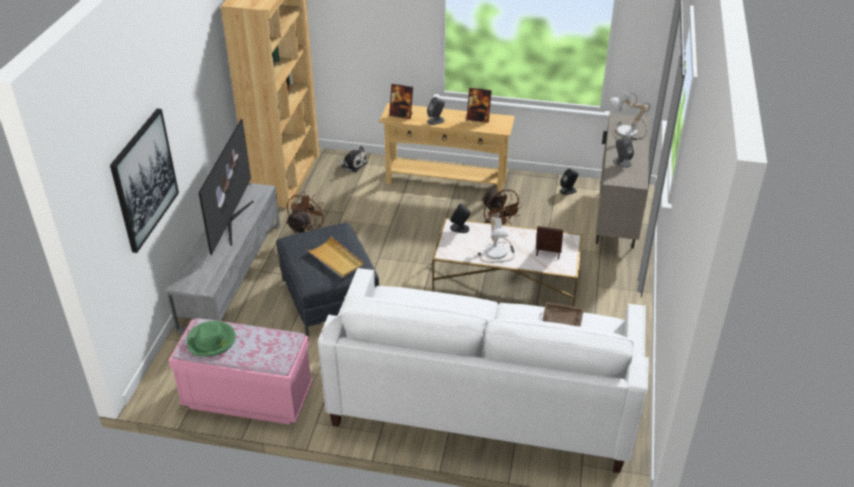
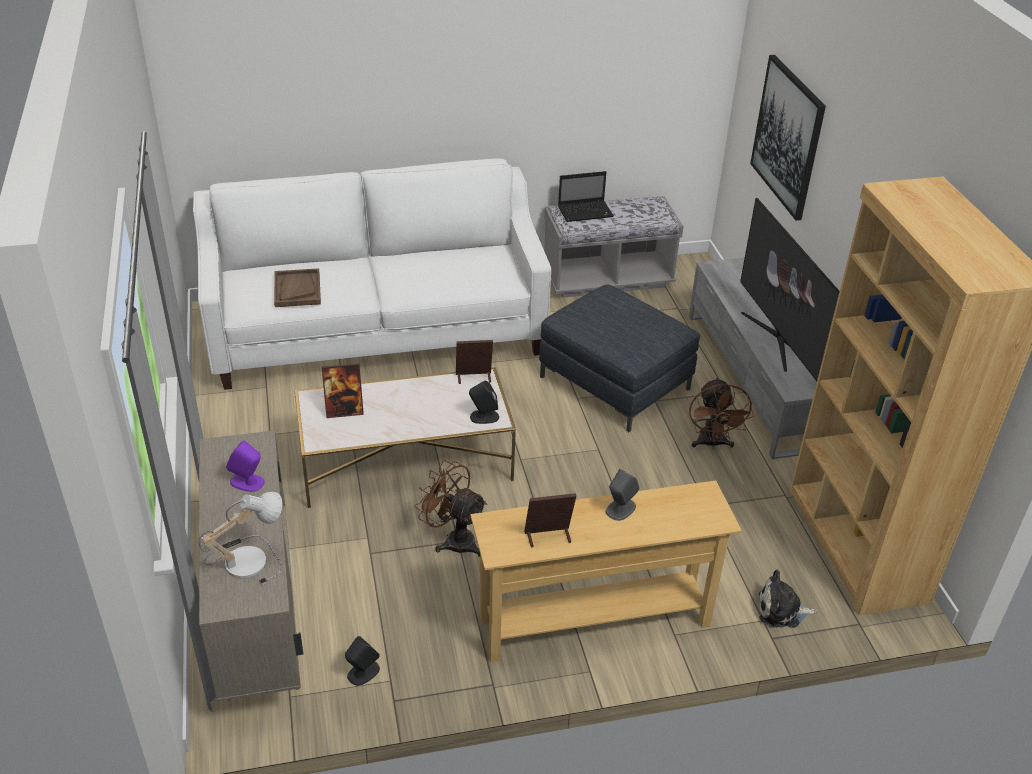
camera: 155 degrees right, 0 degrees up
pink bench [168,318,313,425] -> grey bench [544,196,684,298]
green hat [186,321,236,356] -> none
beige tray [306,236,364,278] -> none
picture frame [389,84,413,119] -> picture frame moved to [456,340,493,384]
table lamp [478,214,515,263] -> none
grey speaker [613,138,634,168] -> purple speaker [226,440,265,492]
none -> laptop [558,171,614,222]

